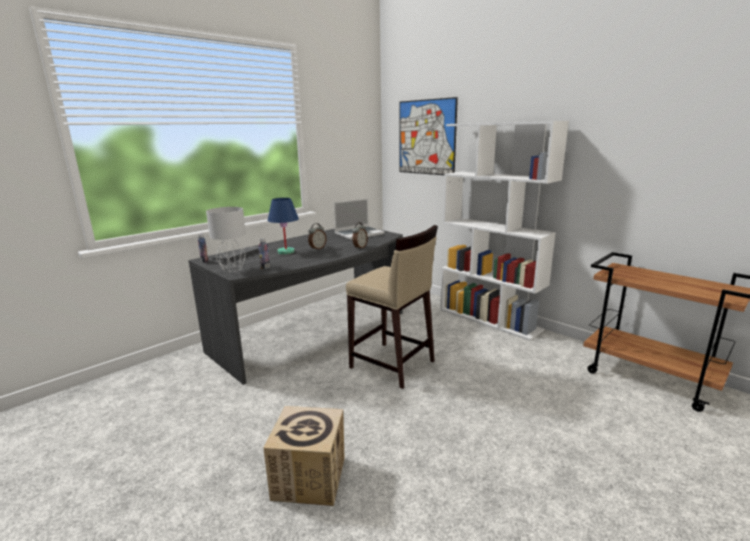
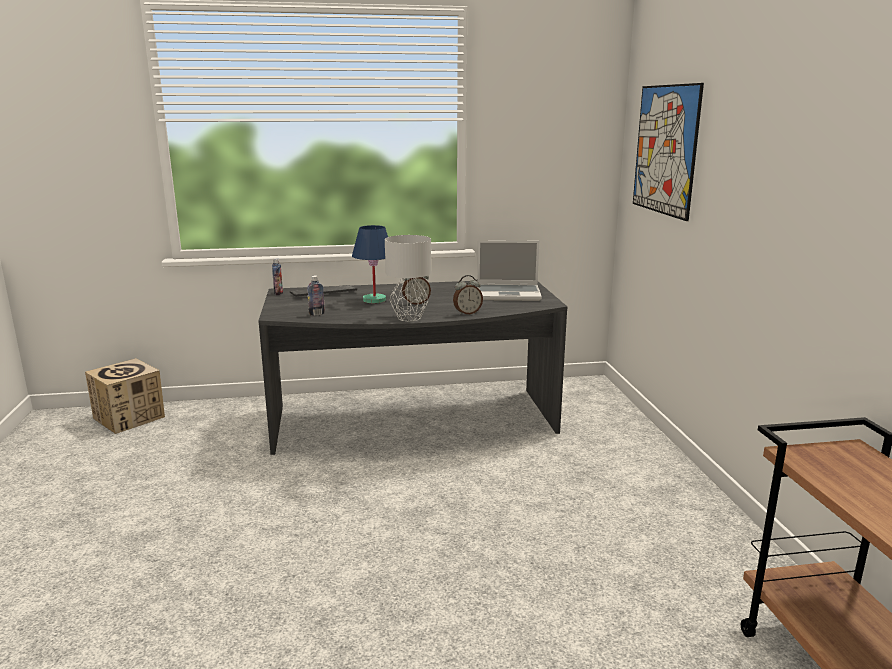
camera: 35 degrees right, 0 degrees up
grey table lamp [206,207,246,272] -> grey table lamp moved to [385,235,431,321]
cardboard box [263,406,345,506] -> cardboard box moved to [85,358,165,434]
beige stool [346,225,438,389] -> none
white bookcase [440,121,569,341] -> none

